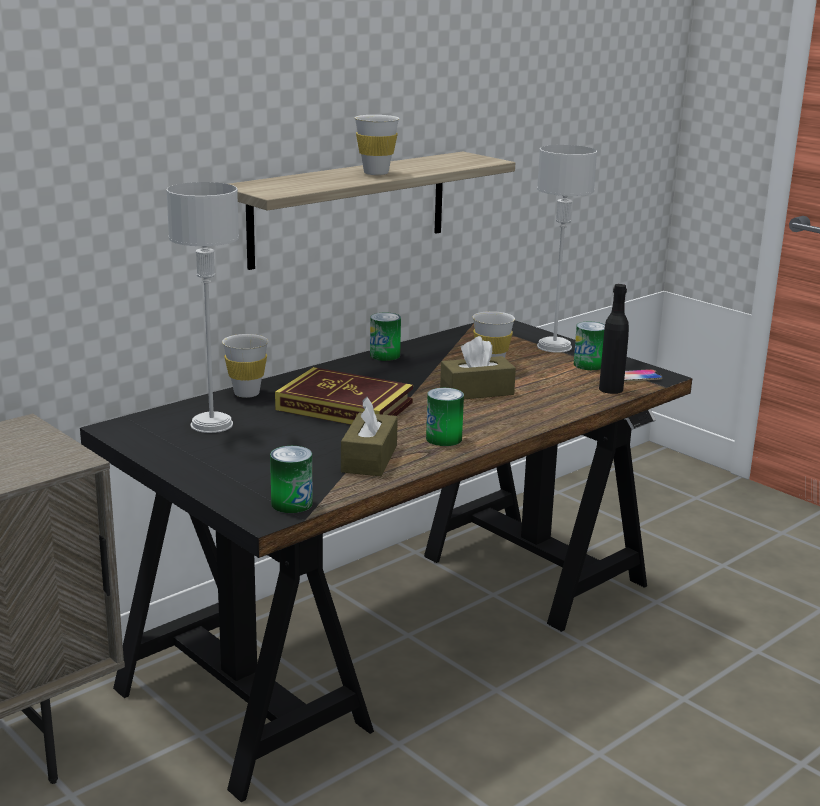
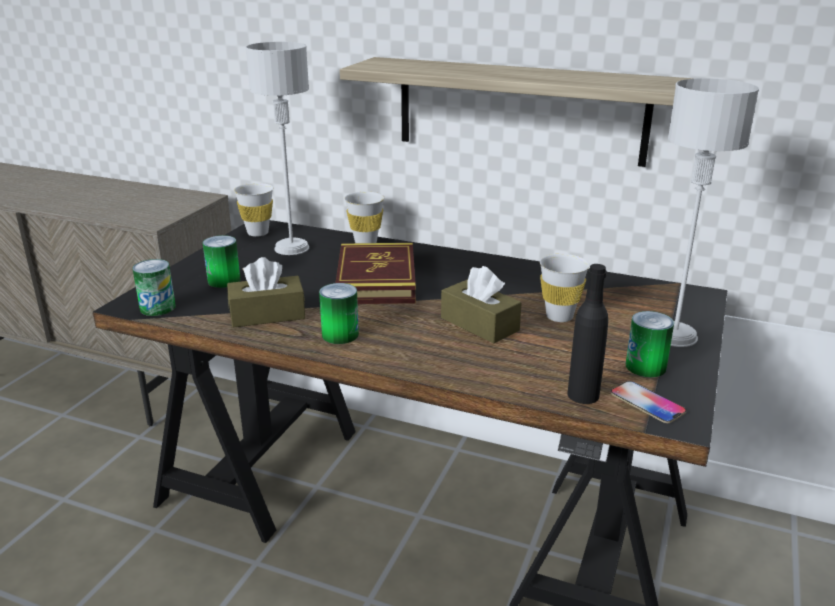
camera: 65 degrees right, 5 degrees up
white cup [355,115,399,175] -> white cup moved to [234,183,273,237]
can [370,312,401,361] -> can moved to [203,235,241,288]

